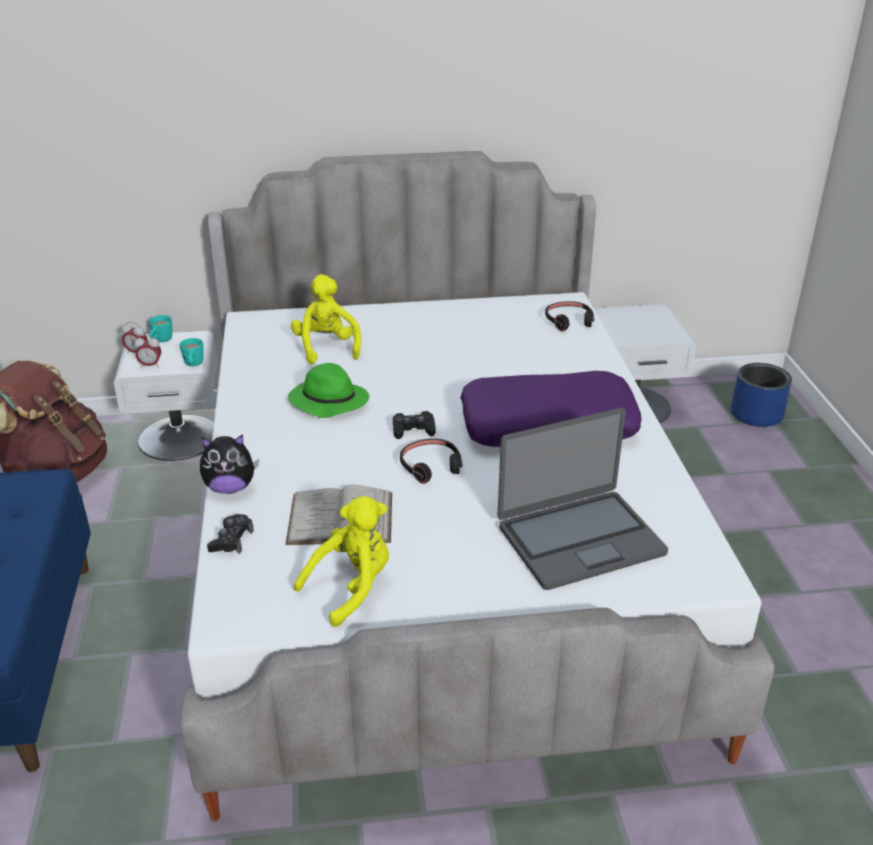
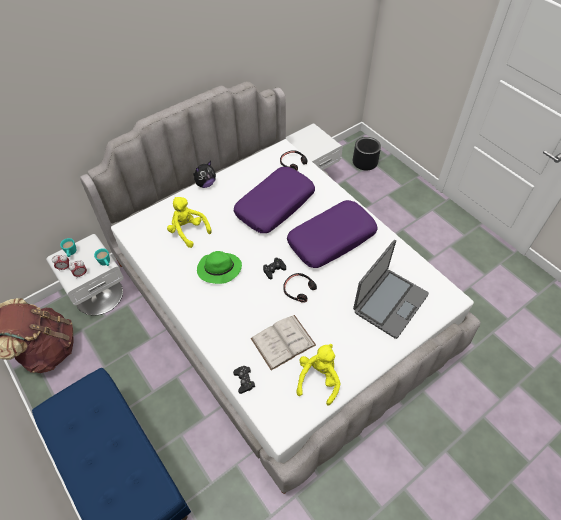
camera: 30 degrees left, 20 degrees up
plush toy [200,434,259,494] -> plush toy moved to [193,161,216,188]
blue planter [731,363,792,427] -> black planter [353,137,381,170]
none -> purple pillow [234,167,315,233]

